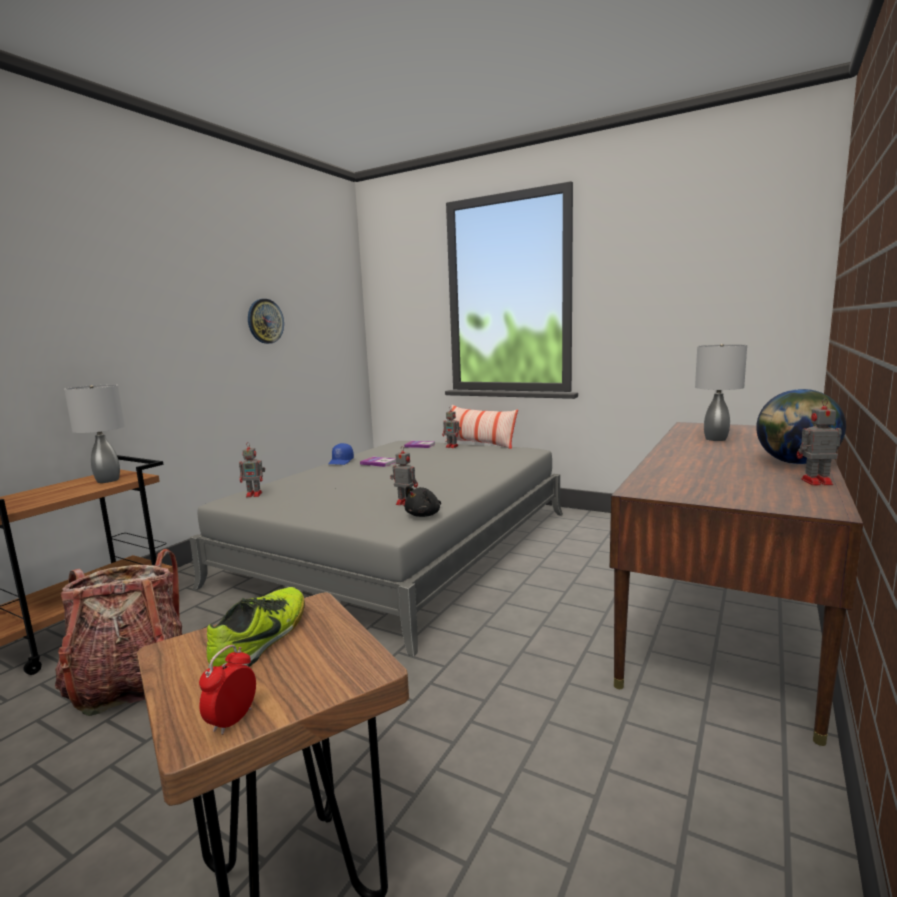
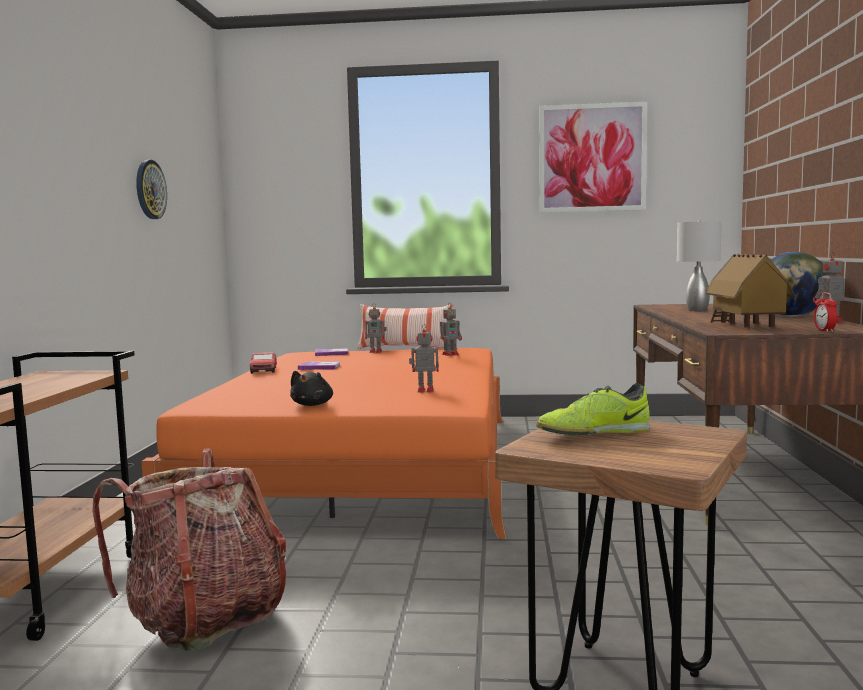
camera: 25 degrees left, 5 degrees down
grey table lamp [64,384,125,483] -> none
grey bed [189,441,563,657] -> orange bed [141,348,506,539]
alarm clock [199,645,256,735] -> alarm clock moved to [814,292,837,332]
shoe [207,587,305,669] -> shoe turned 105 degrees counterclockwise [536,383,650,435]
toy robot [239,442,265,497] -> toy robot moved to [440,305,462,356]
blue cap [328,443,354,465] -> toy car [250,352,277,374]
black plush toy [404,486,441,517] -> black plush toy moved to [290,371,333,406]
none -> picture [539,102,647,213]
none -> toy house [705,254,795,328]

